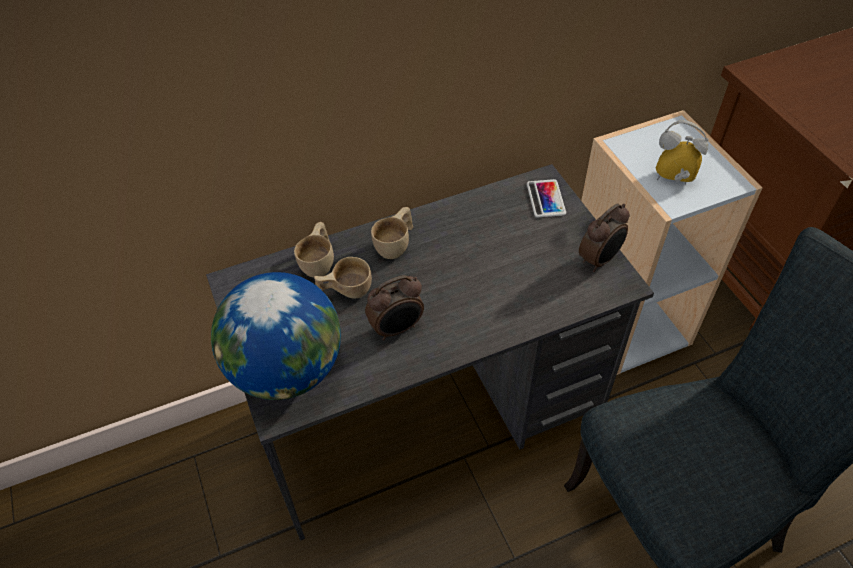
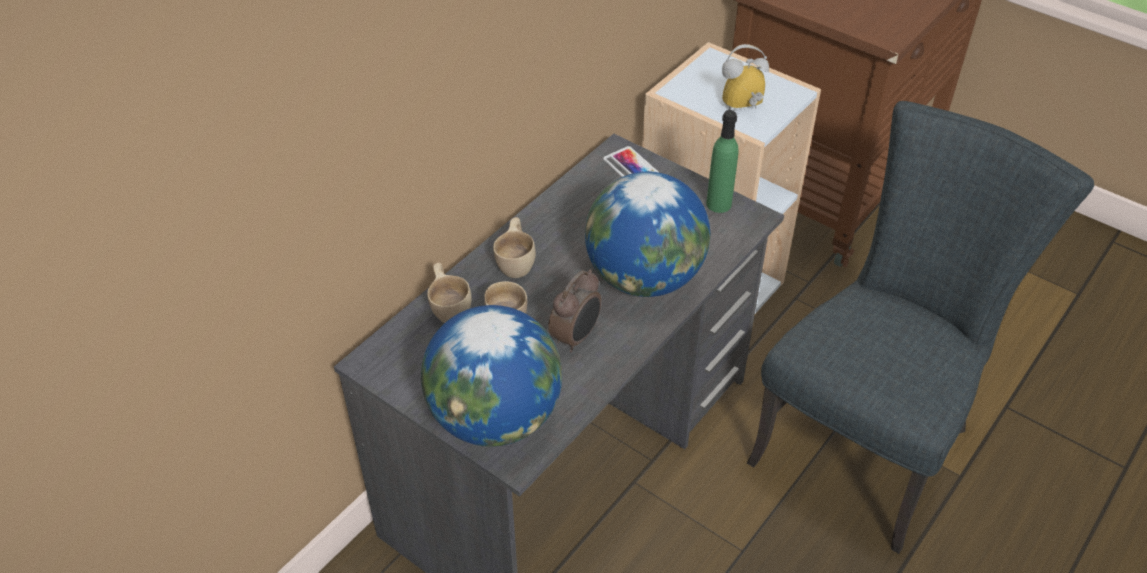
camera: 30 degrees left, 5 degrees down
alarm clock [579,203,630,272] -> green bottle [706,110,739,213]
none -> globe [585,172,710,297]

